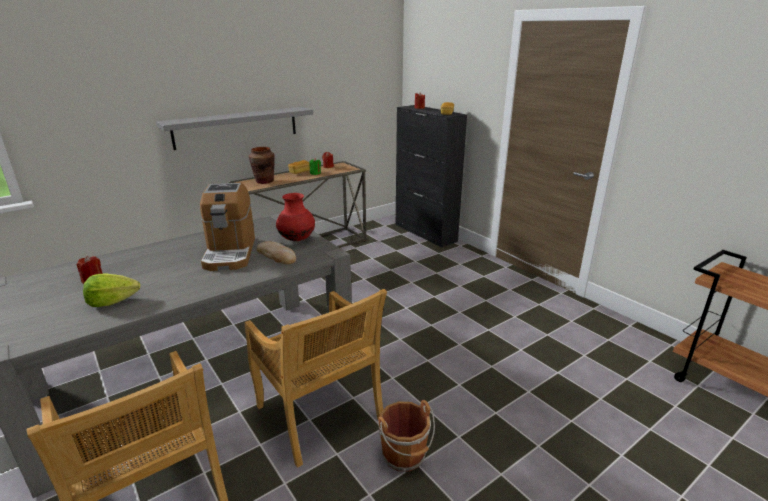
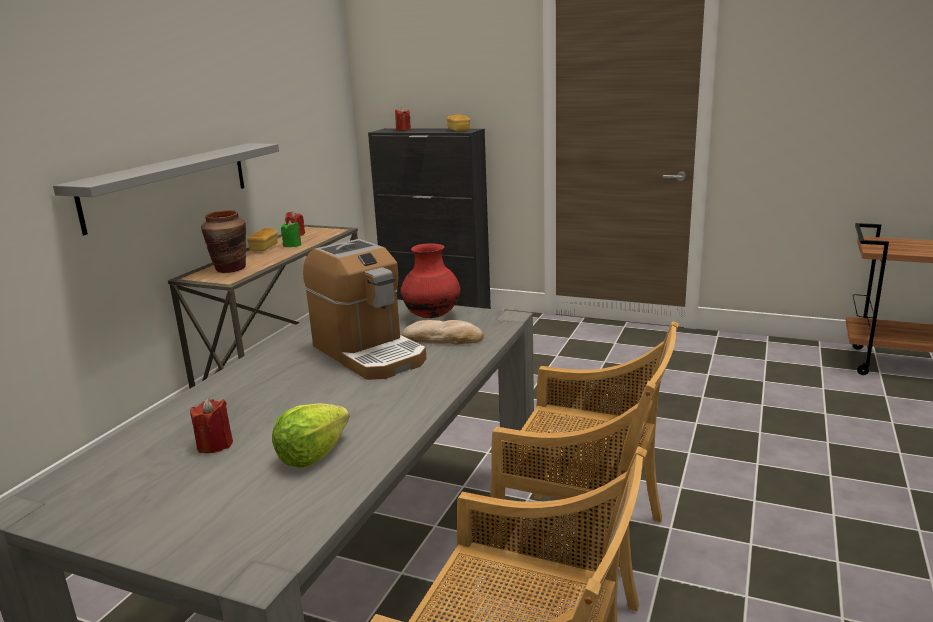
camera: 30 degrees left, 5 degrees down
brown bucket [378,400,435,472] -> none

